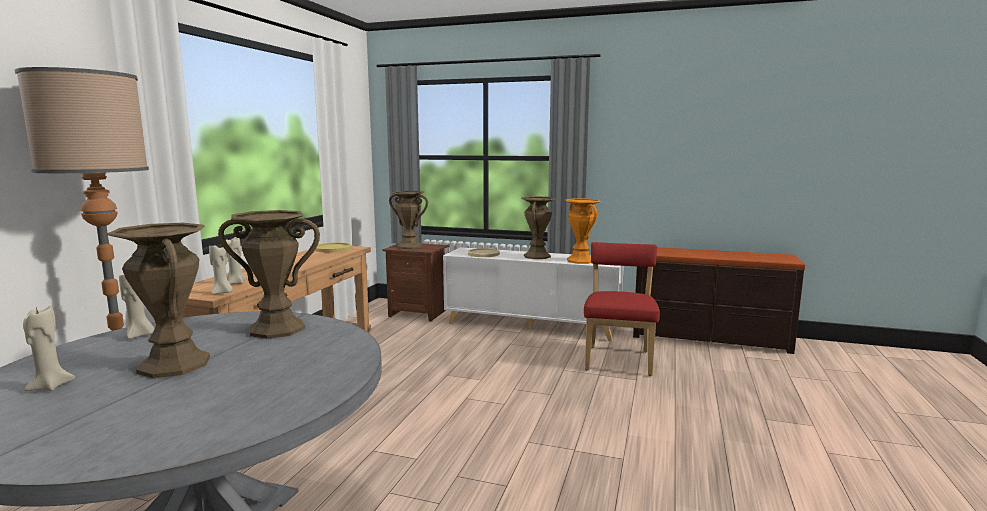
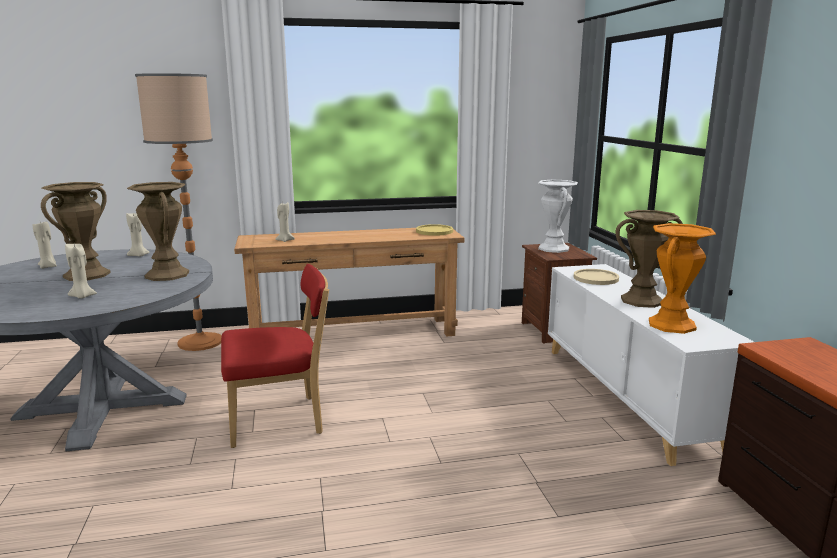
camera: 60 degrees right, 5 degrees up
beige candle [209,245,233,294] -> beige candle moved to [65,244,97,298]
brown vase [389,191,428,249] -> white vase [538,179,578,253]
red chair [584,242,660,376] -> red chair moved to [221,264,329,448]

